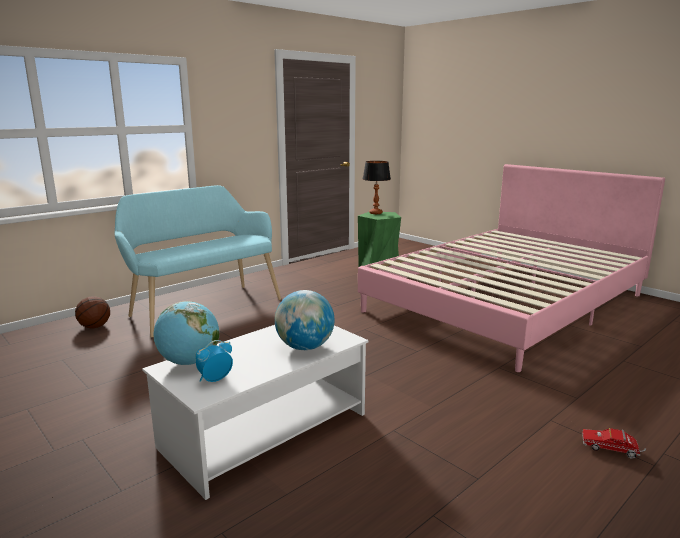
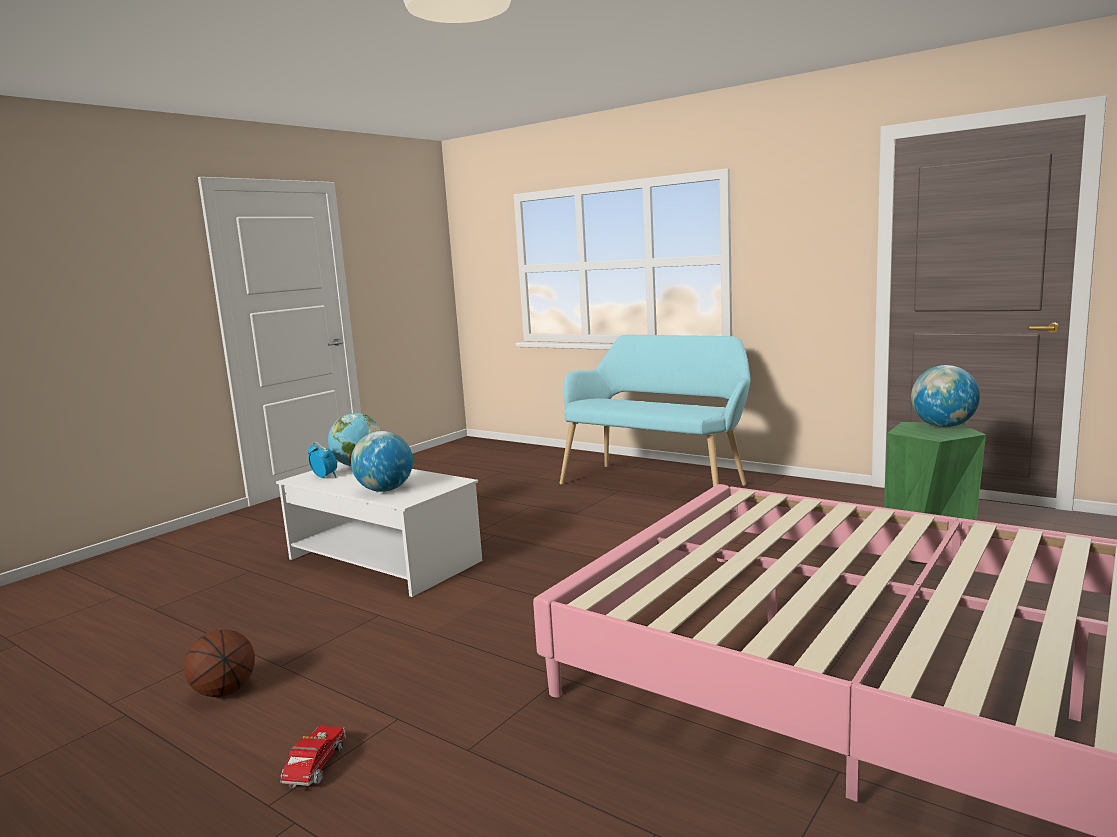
camera: 80 degrees right, 5 degrees down
basketball [75,296,110,329] -> basketball moved to [184,630,255,697]
table lamp [363,161,391,214] -> globe [911,365,980,427]

